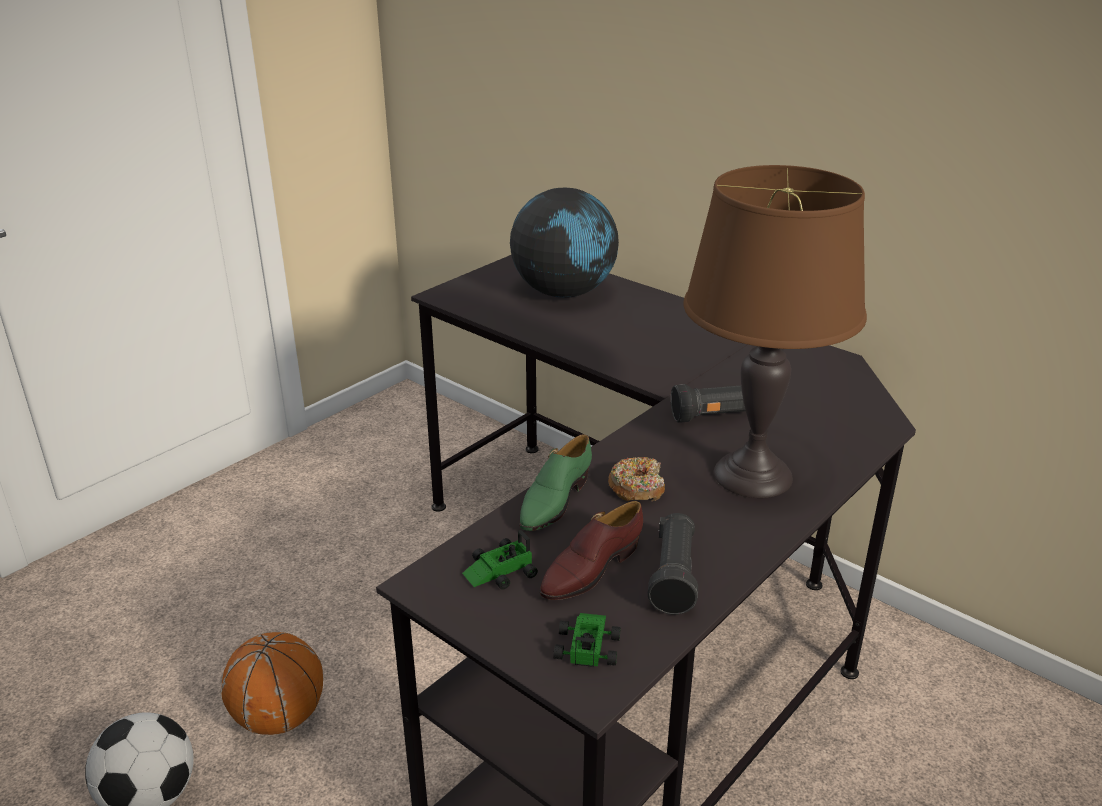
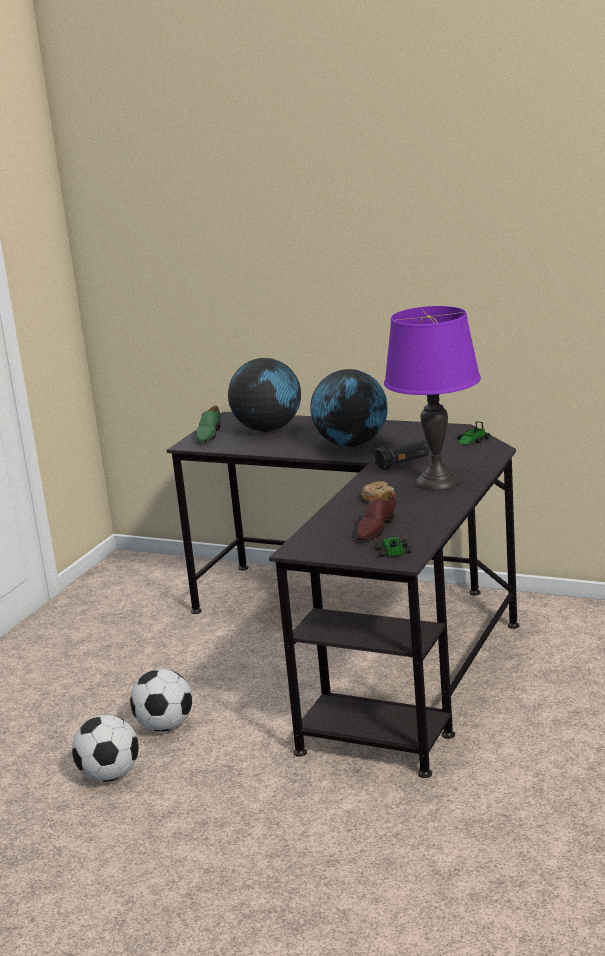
camera: 15 degrees left, 10 degrees down
basketball [221,632,323,735] -> football [130,669,192,732]
toy car [462,530,538,590] -> toy car moved to [457,421,490,444]
green shoe [519,434,592,531] -> green shoe moved to [196,406,221,443]
black flashlight [648,513,698,615] -> none
brown table lamp [683,165,867,498] -> purple table lamp [384,306,481,490]
none -> globe [310,369,388,447]

